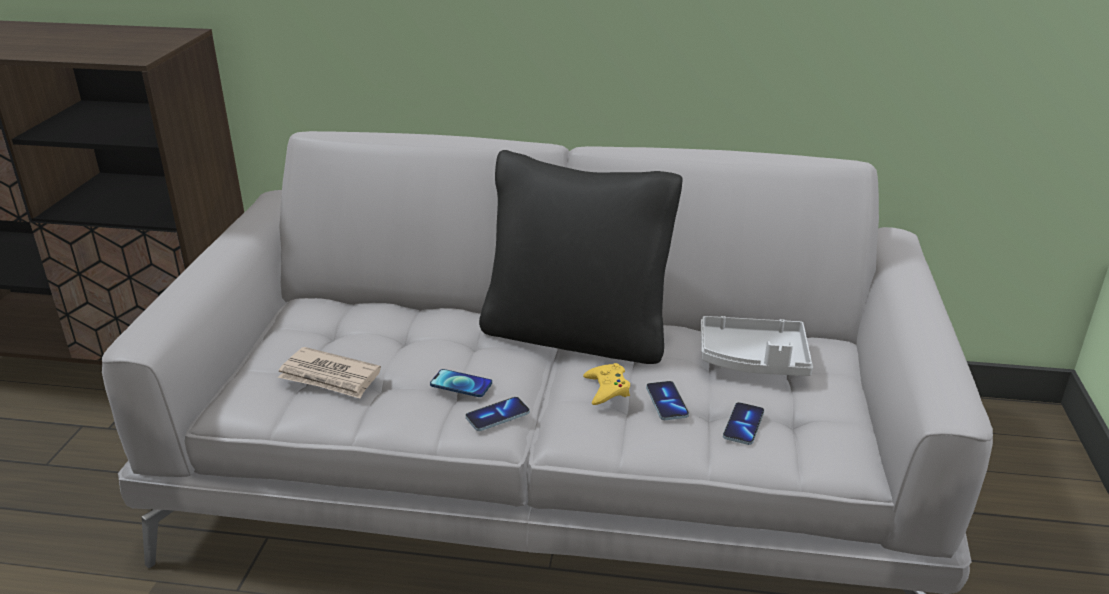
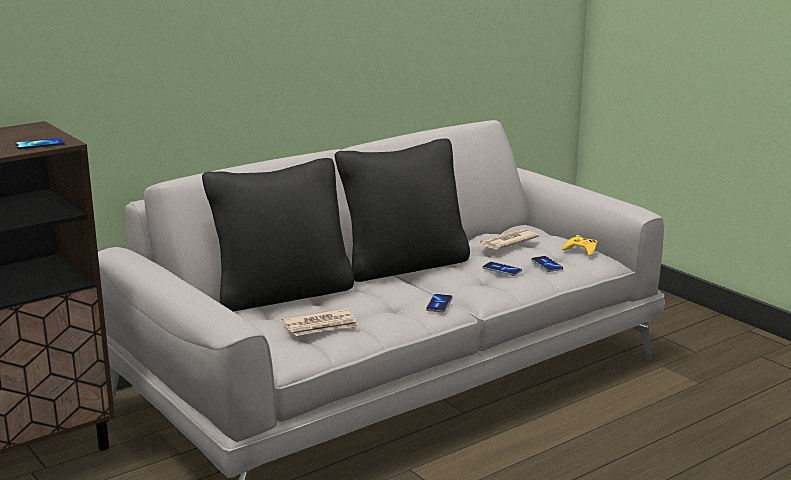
camera: 45 degrees left, 10 degrees down
phone [430,369,492,397] -> phone moved to [15,138,65,149]
yellow game controller [583,363,630,405] -> yellow game controller moved to [562,235,597,256]
grey tray [701,316,813,376] -> newspaper [479,229,539,249]
none -> black pillow [202,158,354,312]

